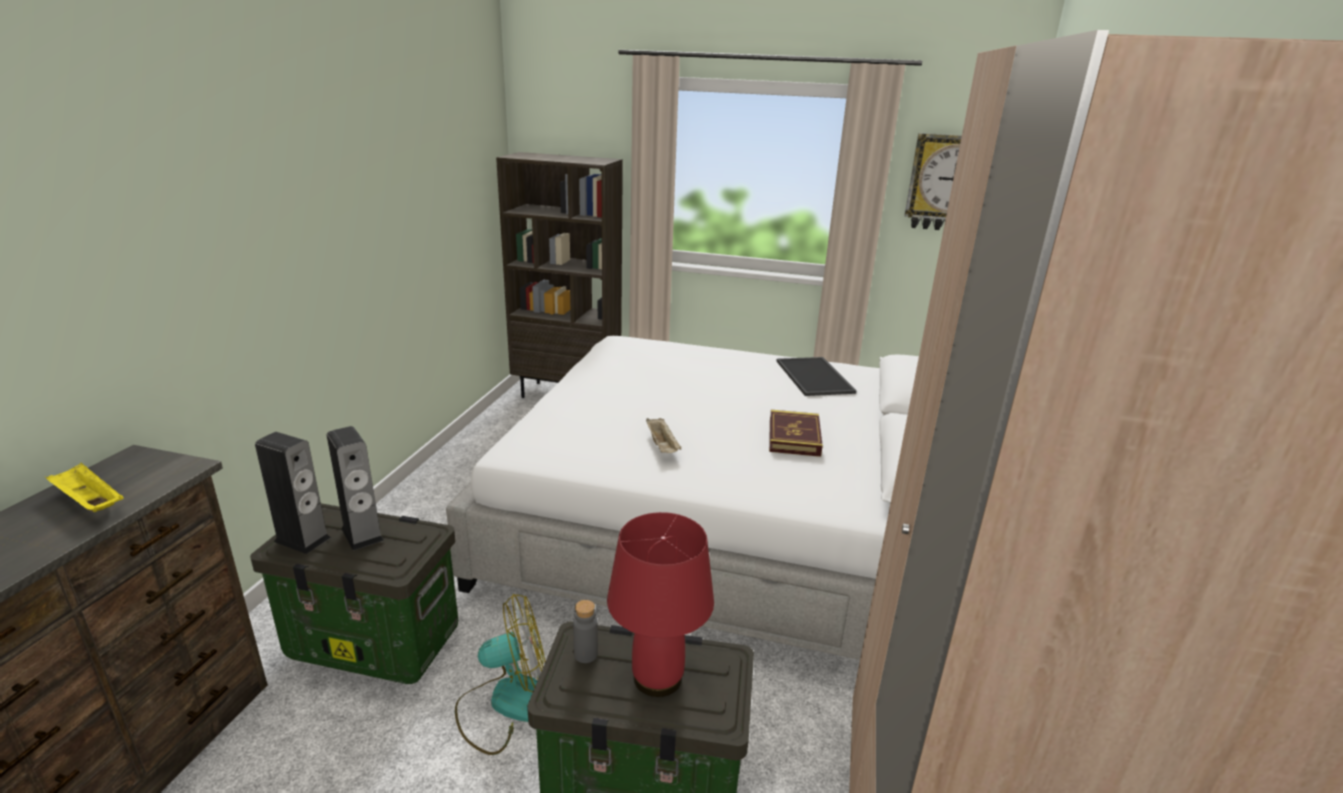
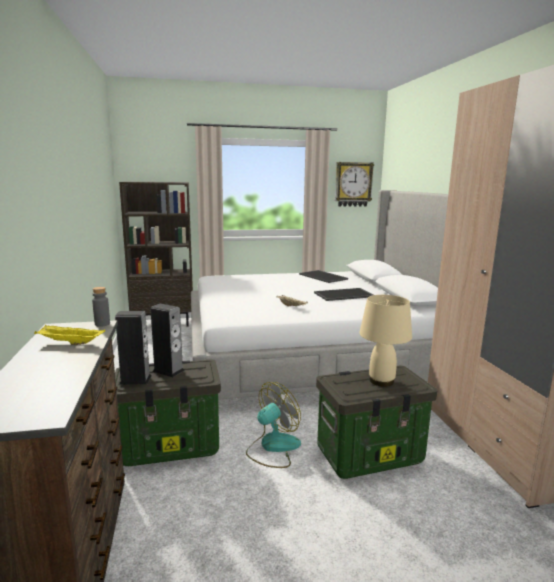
camera: 25 degrees left, 10 degrees down
grey bottle [573,600,598,663] -> grey bottle moved to [92,287,110,327]
red table lamp [607,512,714,697] -> beige table lamp [360,295,412,387]
book [769,410,823,457] -> tray [314,288,373,301]

